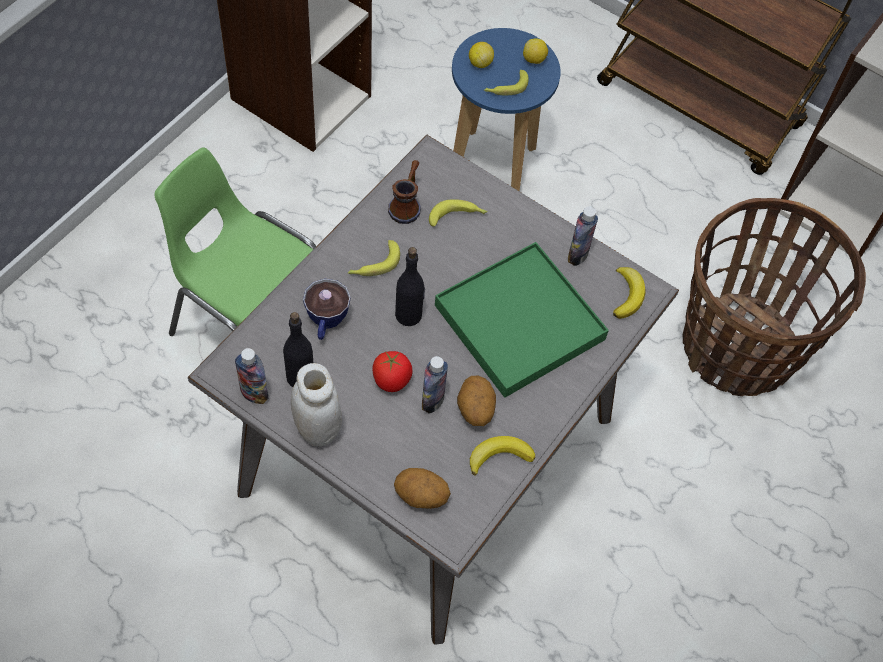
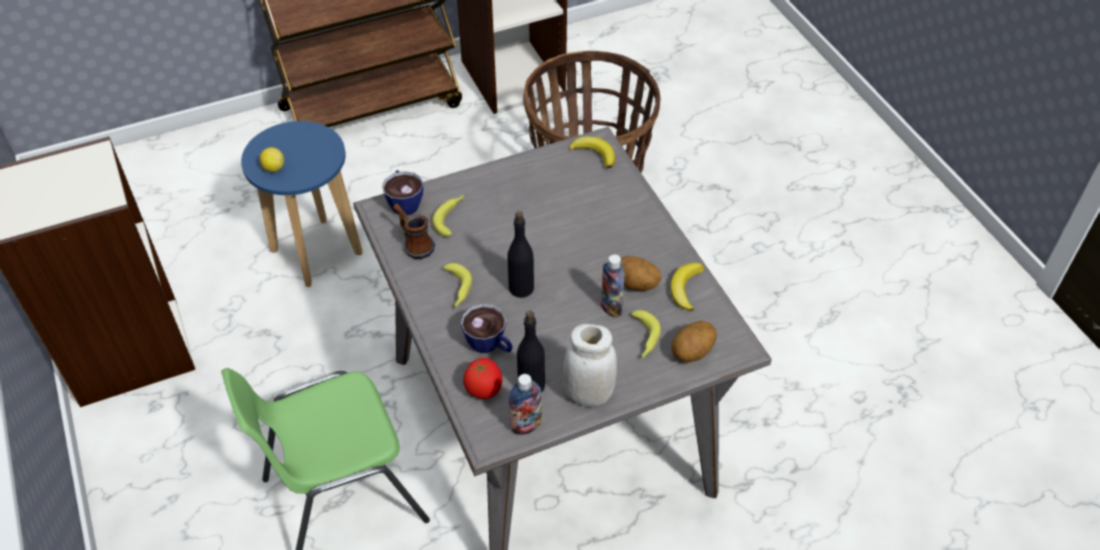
camera: 55 degrees left, 10 degrees down
tomato [373,351,413,392] -> tomato moved to [463,358,502,399]
green tray [435,242,609,398] -> none
banana [484,70,529,95] -> banana moved to [631,310,661,358]
lemon [523,39,548,64] -> none
bottle [568,206,598,266] -> none
none -> cup [382,170,424,215]

